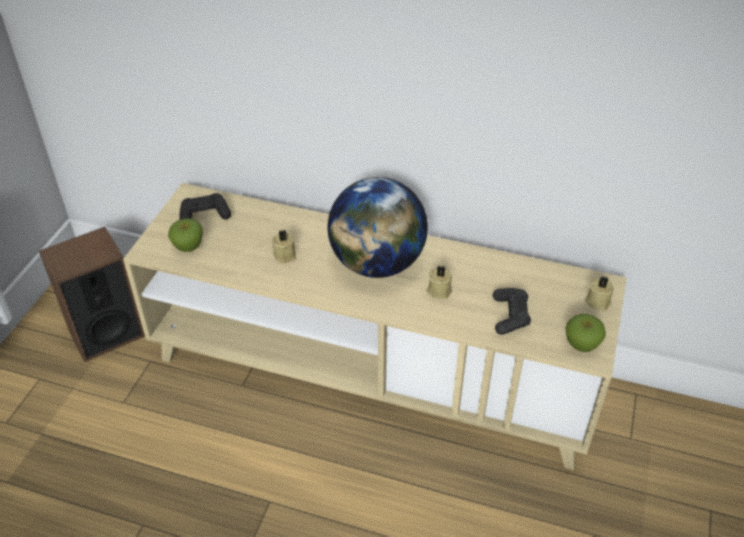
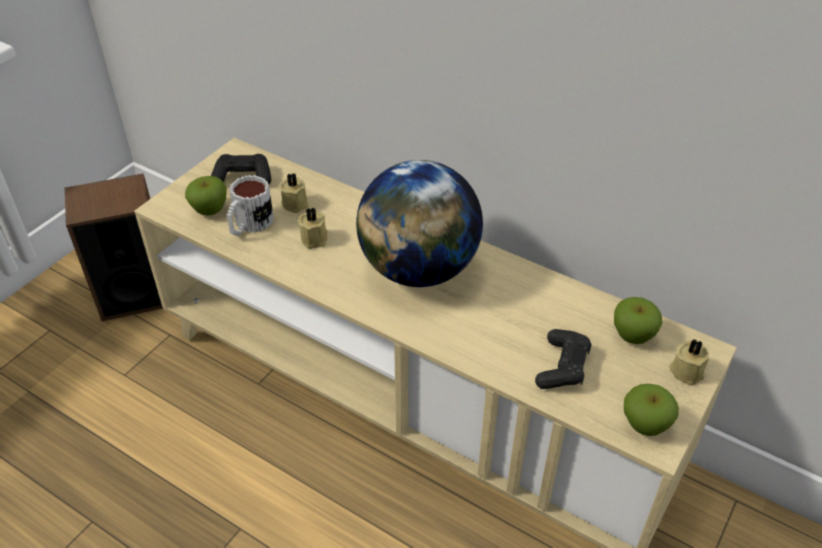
camera: 15 degrees right, 0 degrees up
beige candle [426,265,452,299] -> beige candle moved to [279,173,309,213]
none -> mug [226,175,274,236]
none -> apple [614,297,662,344]

